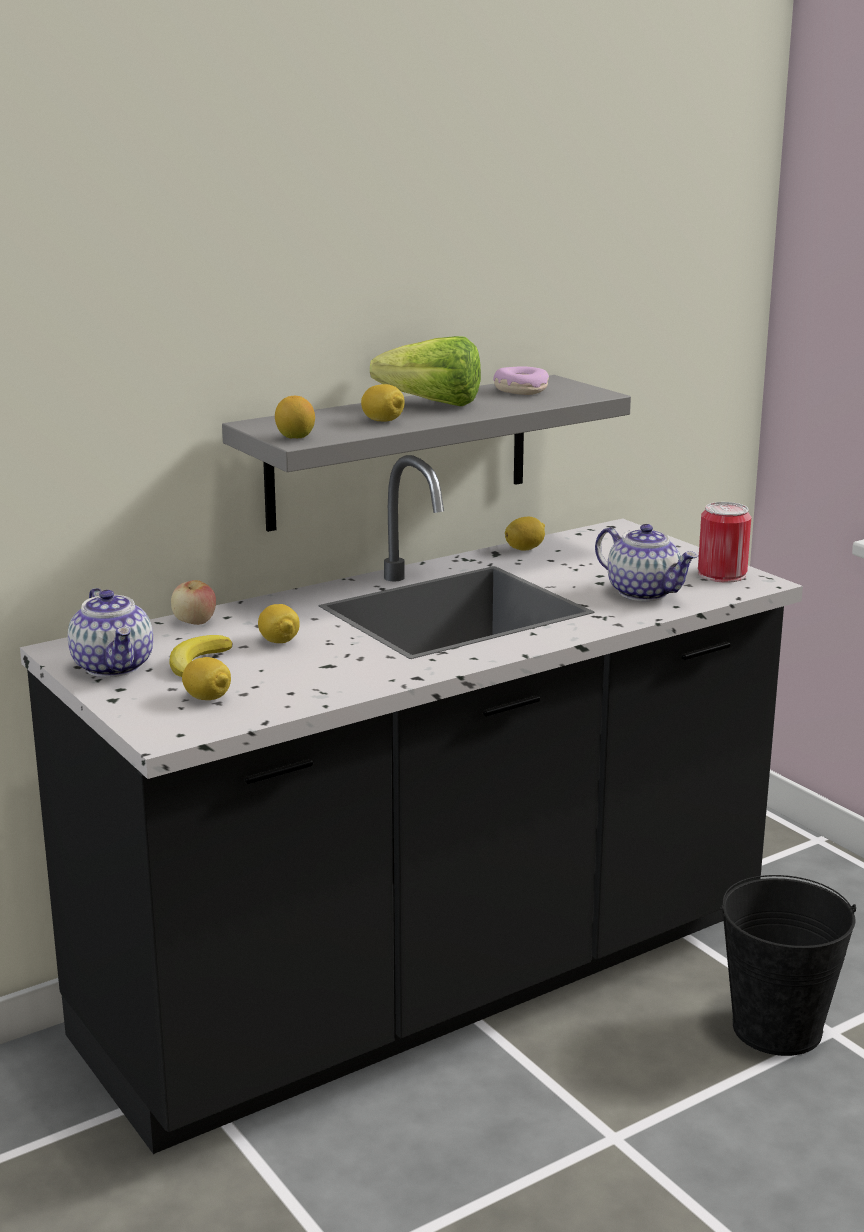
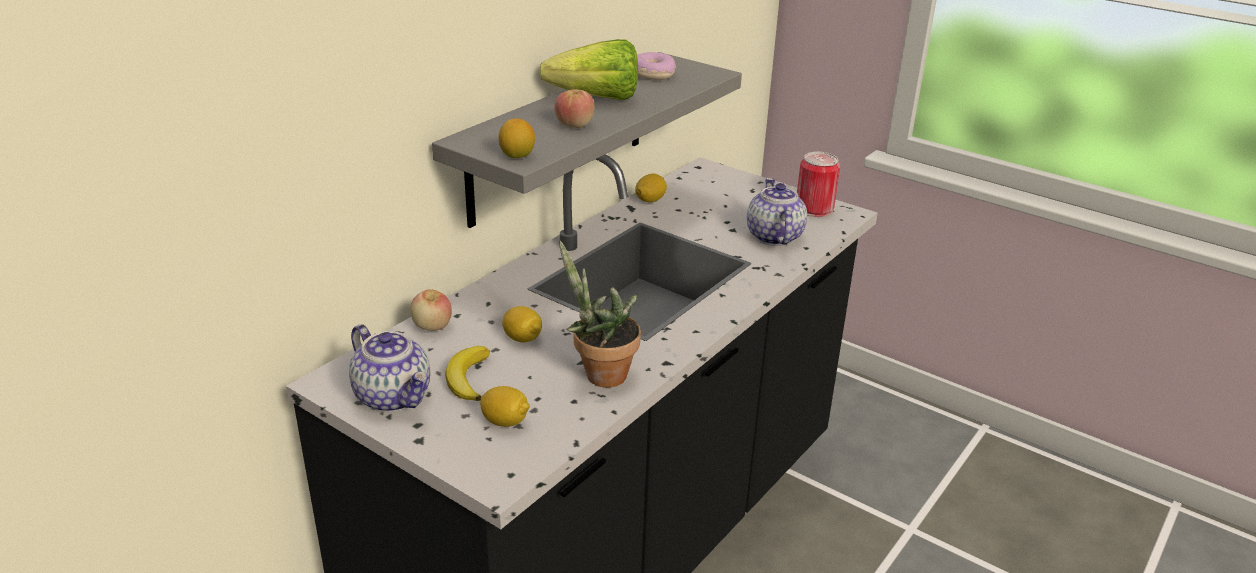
camera: 20 degrees left, 10 degrees up
lemon [361,384,405,421] -> apple [554,89,595,128]
teapot [595,524,698,601] -> teapot turned 120 degrees counterclockwise [747,178,807,246]
black bucket [720,875,856,1056] -> none
none -> potted plant [559,241,641,388]

